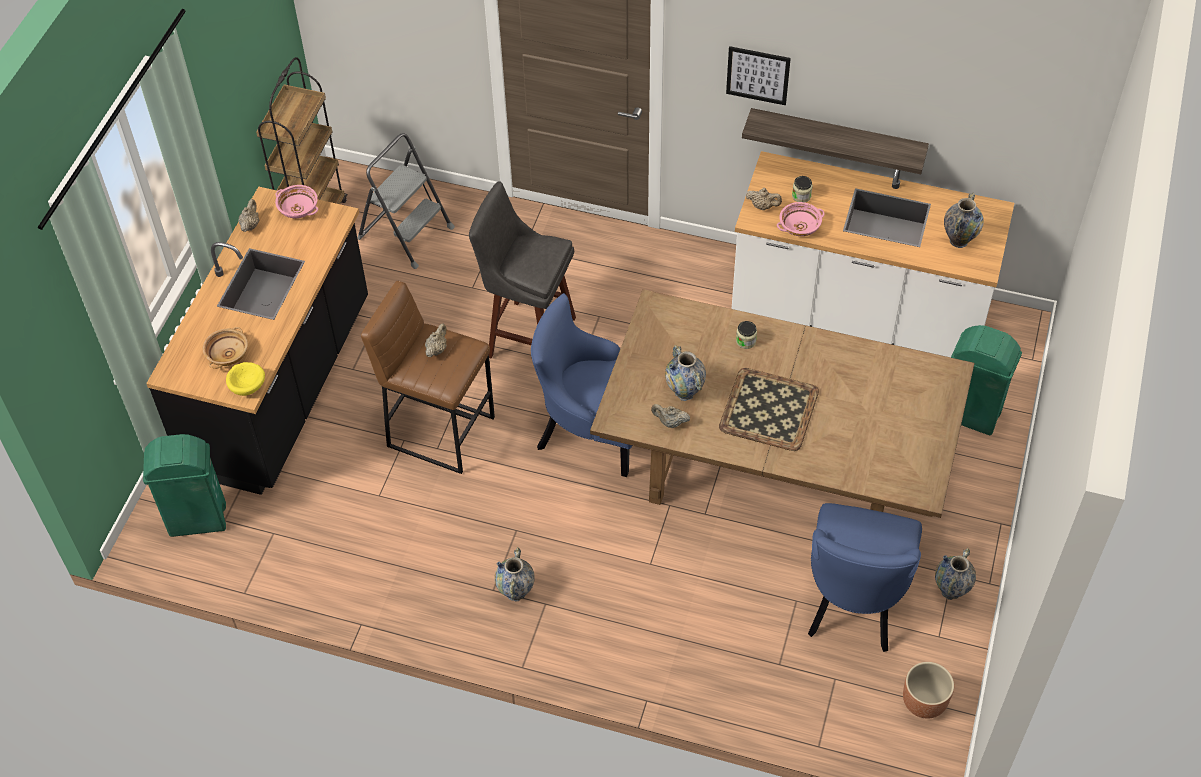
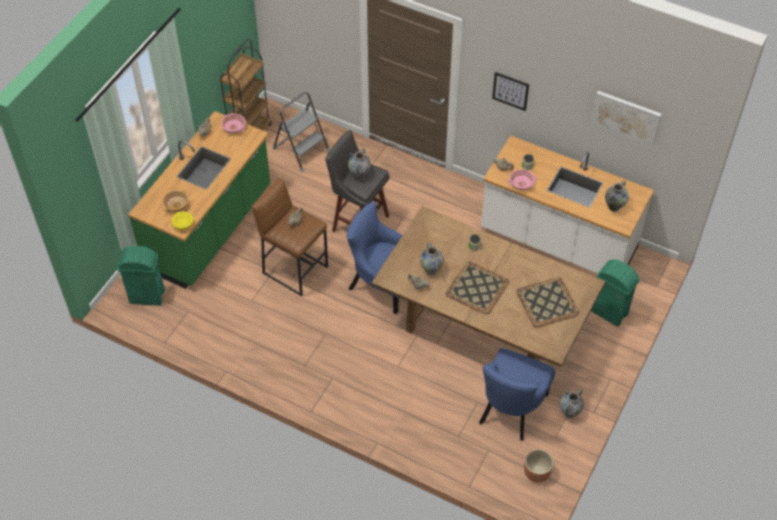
camera: 10 degrees right, 0 degrees up
black counter [146,186,368,495] -> green counter [128,111,270,289]
vase [494,547,535,601] -> vase moved to [348,148,371,180]
shelf [742,108,929,174] -> none
none -> tray [516,277,579,328]
none -> picture [591,91,662,147]

